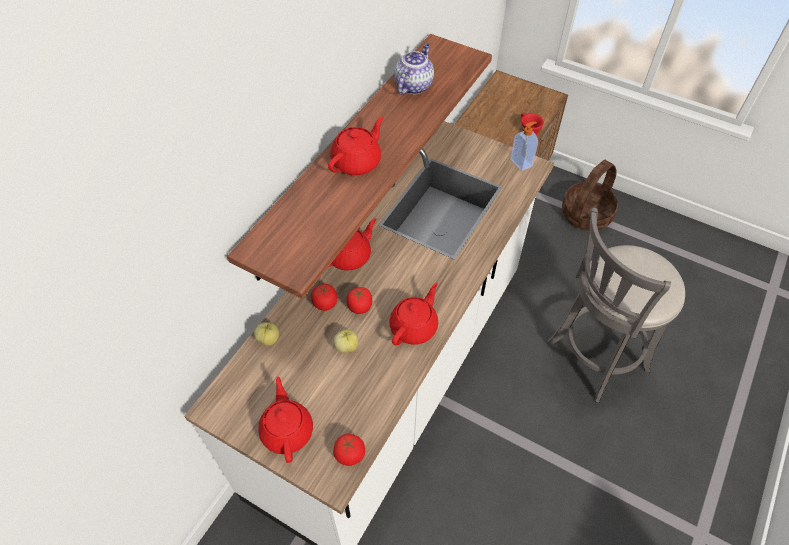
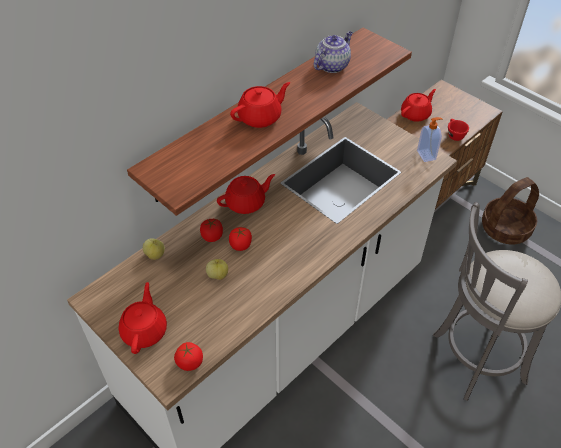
camera: 15 degrees right, 5 degrees down
red teapot [389,283,438,346] -> red teapot moved to [401,89,436,122]

